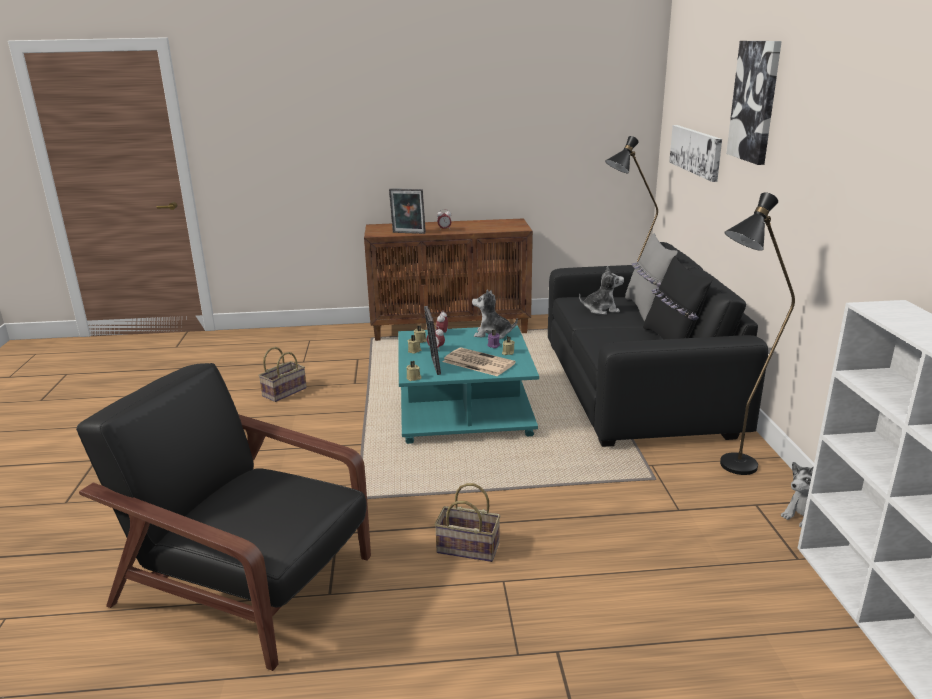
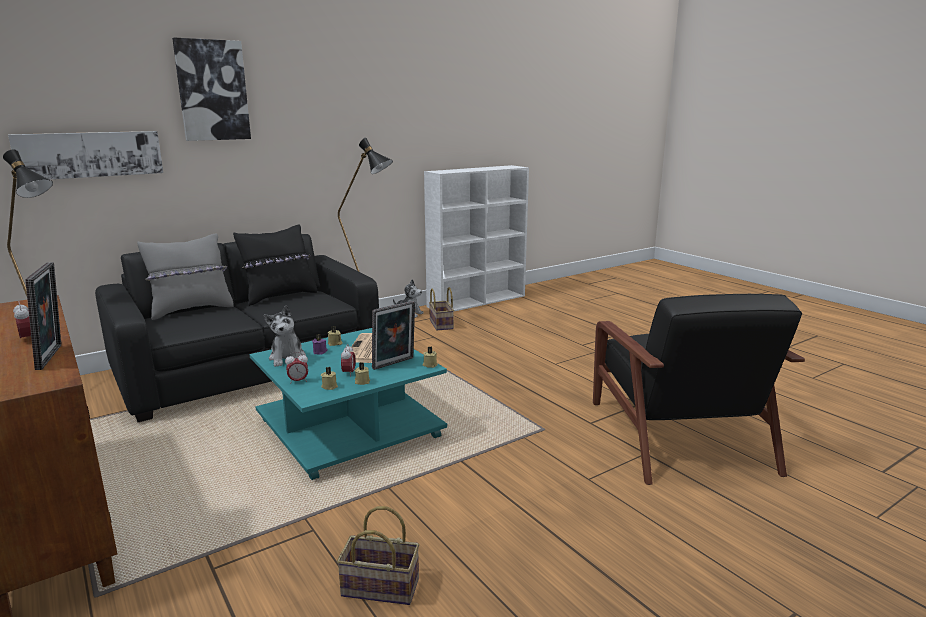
camera: 120 degrees left, 5 degrees down
basket [434,483,500,562] -> basket moved to [429,287,454,330]
plush toy [579,266,624,315] -> none

